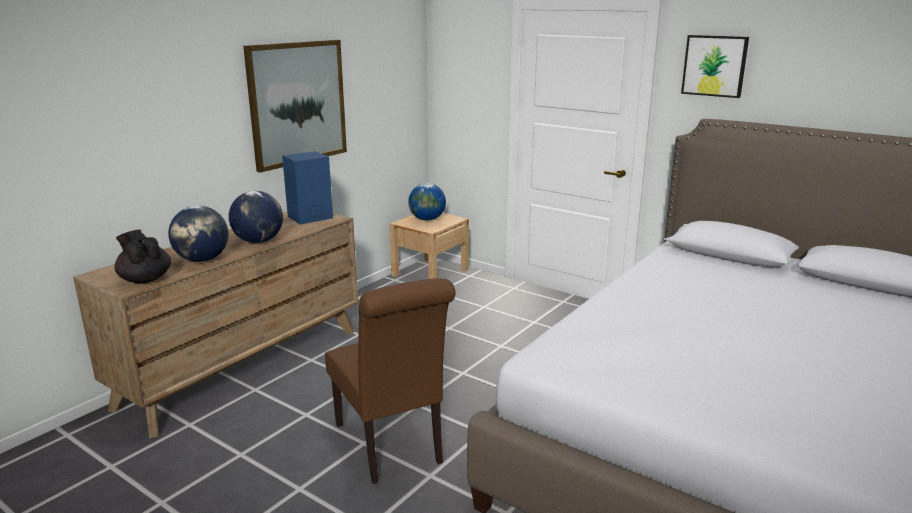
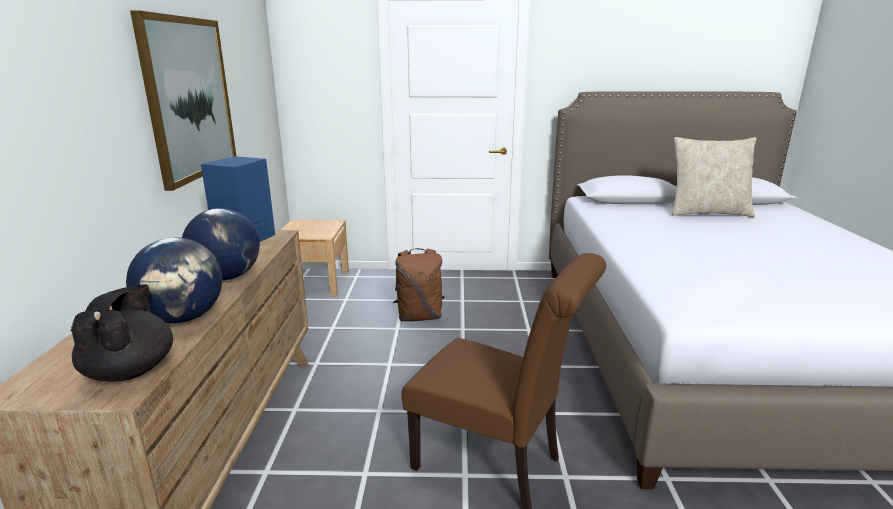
camera: 35 degrees left, 0 degrees up
black teapot [114,230,171,284] -> black teapot turned 75 degrees clockwise [71,284,173,382]
globe [408,183,446,221] -> none
picture [681,35,749,98] -> none
none -> brown backpack [393,248,445,321]
none -> beige pillow [672,137,756,217]

